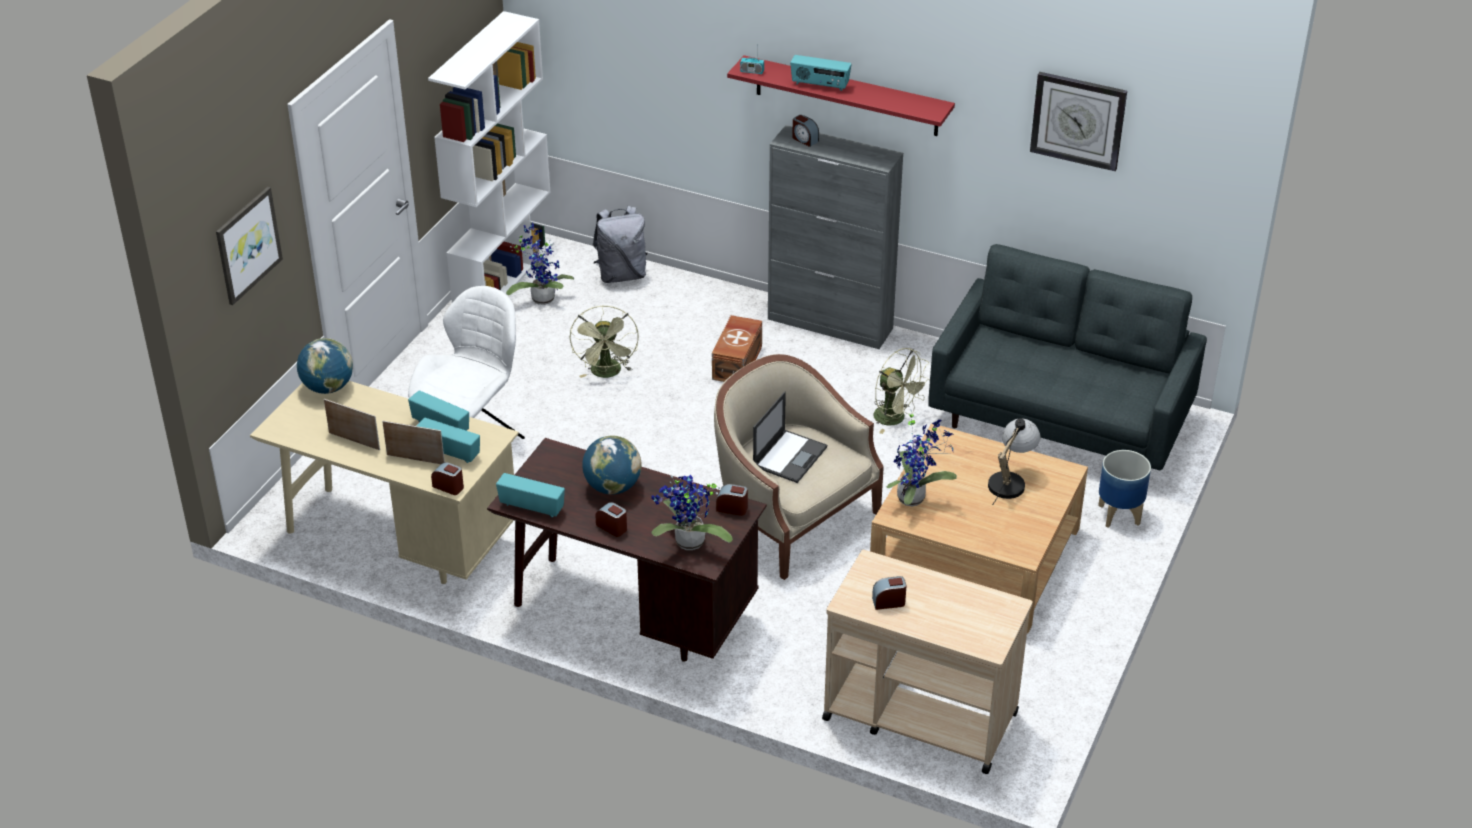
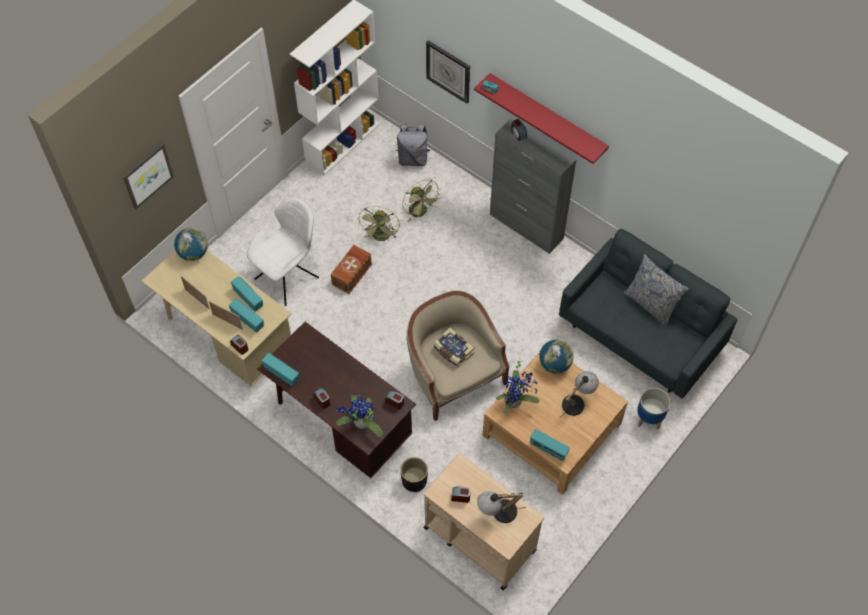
camera: 15 degrees right, 20 degrees up
potted plant [506,223,574,305] -> none
globe [582,436,642,495] -> globe moved to [539,340,574,374]
brown storage box [712,315,762,382] -> brown storage box moved to [331,245,372,294]
laptop [753,392,827,483] -> book [433,328,474,368]
radio [790,55,852,91] -> radio moved to [530,429,570,461]
green fan [873,348,930,434] -> green fan moved to [402,180,440,222]
wall clock [1030,72,1127,171] -> wall clock moved to [426,40,470,104]
none -> black planter [400,457,428,492]
none -> table lamp [477,491,526,523]
none -> pillow [624,254,689,328]

